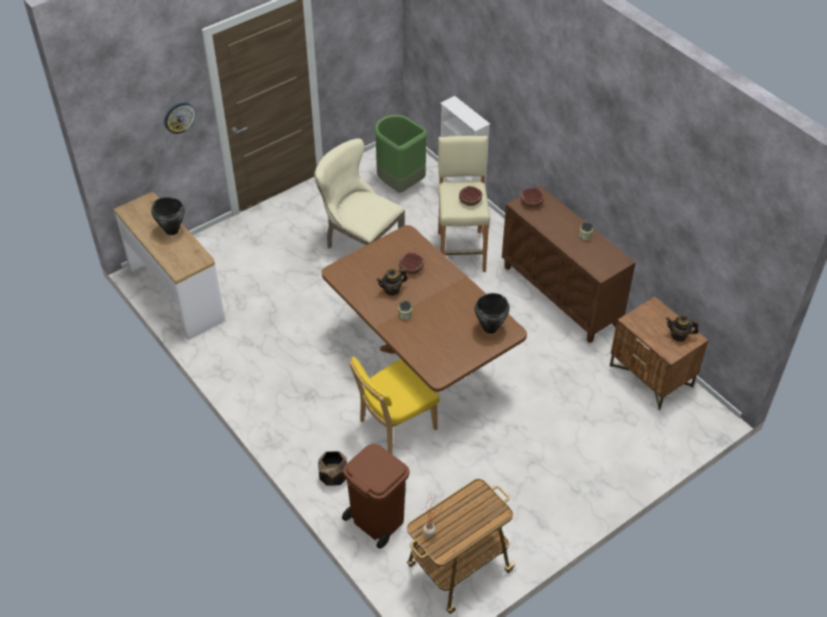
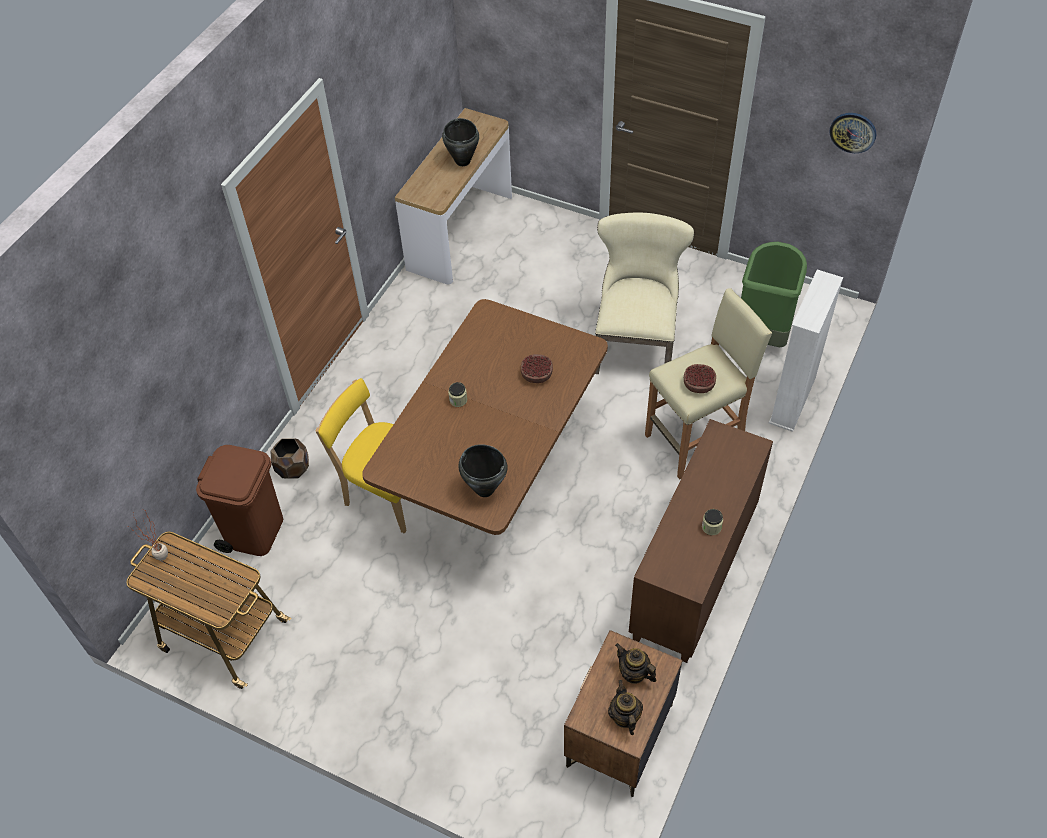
camera: 65 degrees right, 5 degrees up
wall clock [164,102,196,134] -> wall clock moved to [829,113,876,153]
teapot [376,269,408,296] -> teapot moved to [615,643,657,684]
bowl [521,188,544,208] -> none

